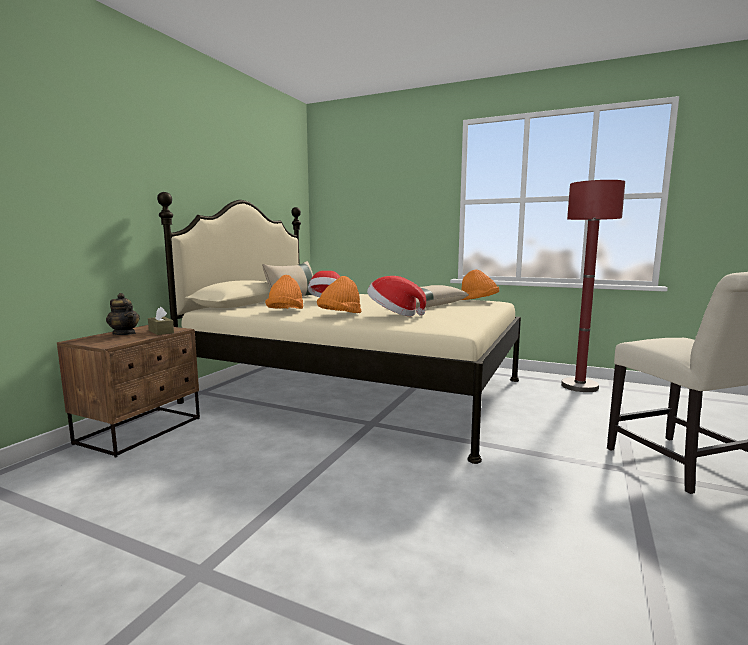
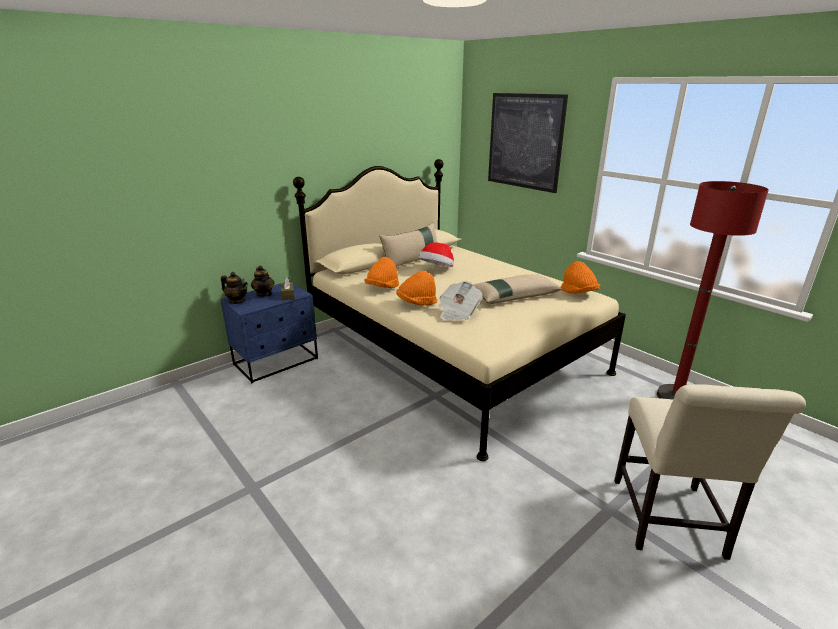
camera: 25 degrees right, 15 degrees up
brown nightstand [57,325,200,457] -> blue nightstand [220,281,318,383]
hat [367,276,426,316] -> newspaper [439,281,483,321]
none -> teapot [221,272,248,304]
none -> picture [488,93,568,193]

